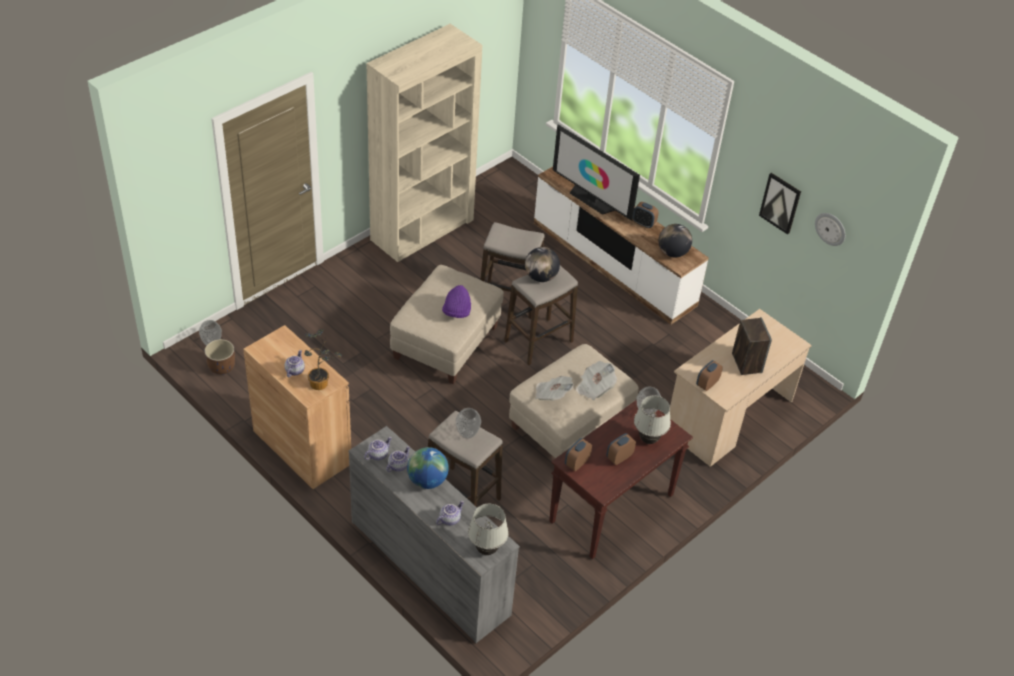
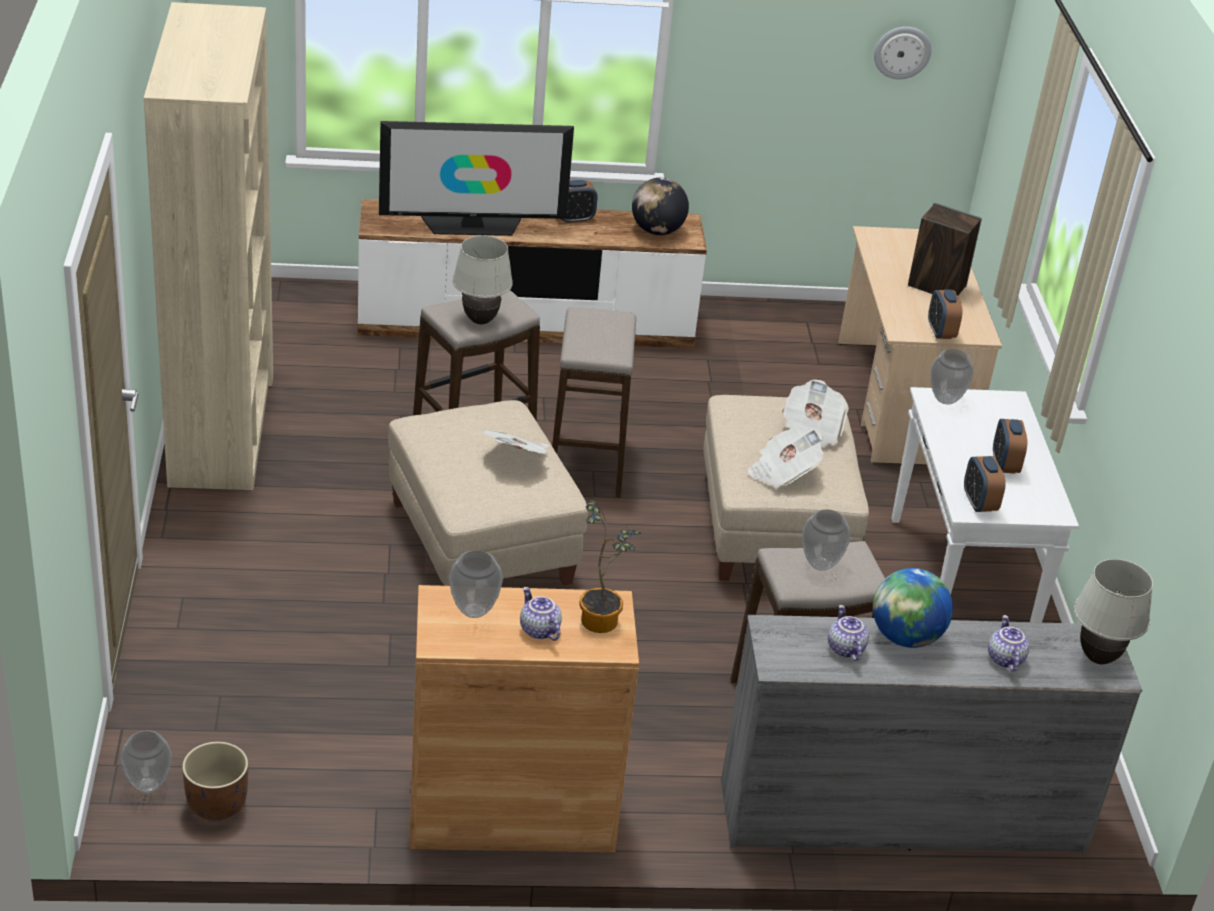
camera: 50 degrees left, 10 degrees down
teapot [364,437,392,460] -> none
purple hat [442,285,471,318] -> newspaper [483,430,550,455]
globe [525,247,560,282] -> none
brown console table [549,400,693,559] -> white console table [892,387,1079,623]
white table lamp [634,396,671,444] -> white table lamp moved to [452,235,513,324]
picture [759,173,801,235] -> none
none -> vase [449,551,503,618]

